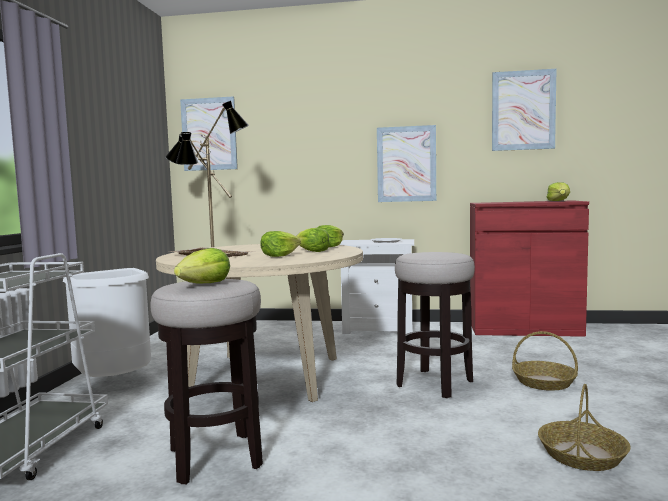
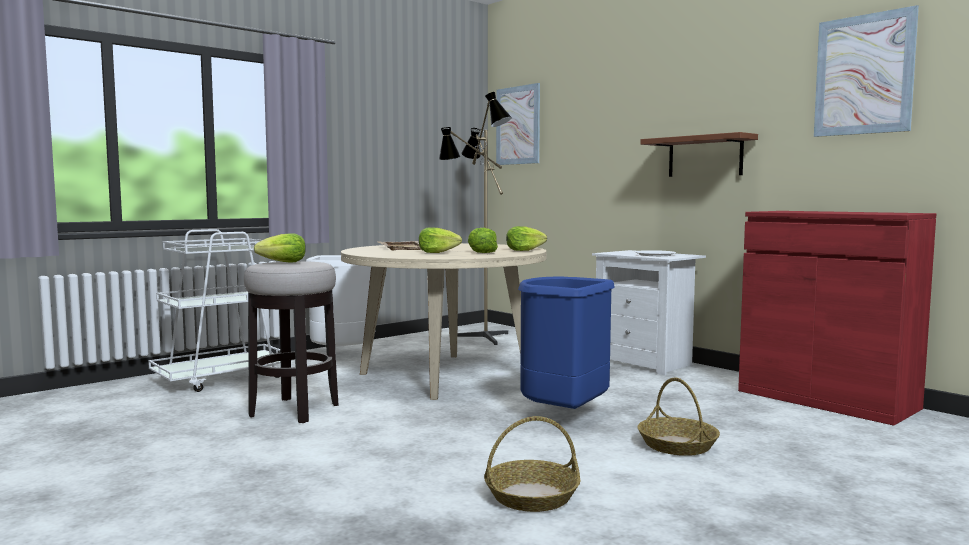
camera: 40 degrees right, 0 degrees up
picture [377,125,436,202] -> brown shelf [640,132,758,177]
stool [395,252,475,398] -> blue trash can [518,277,615,416]
lettuce [547,182,570,201] -> none

